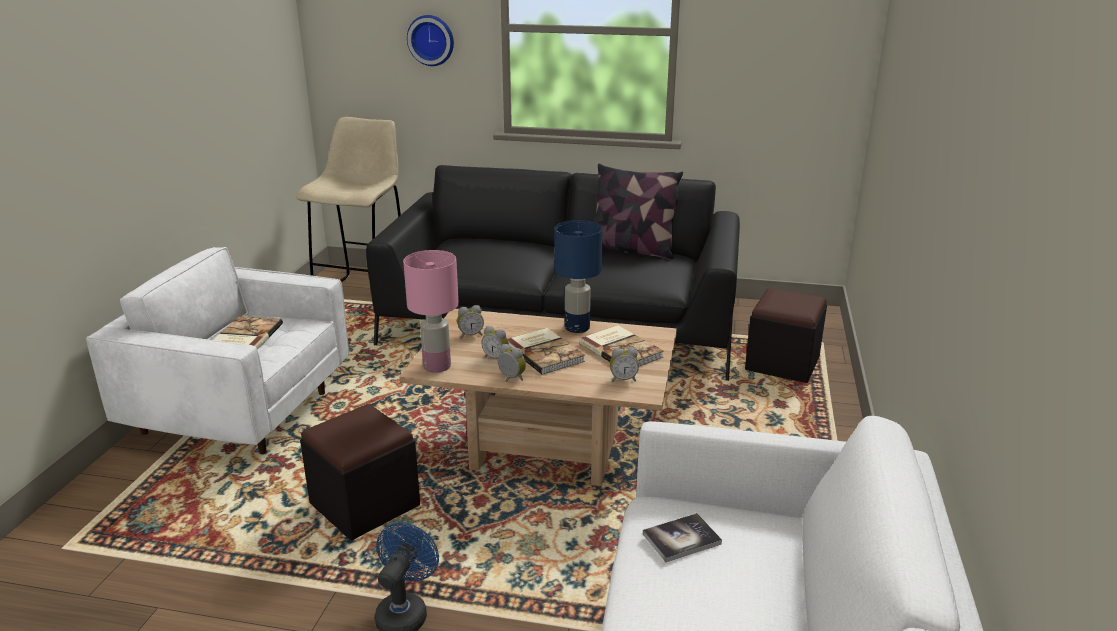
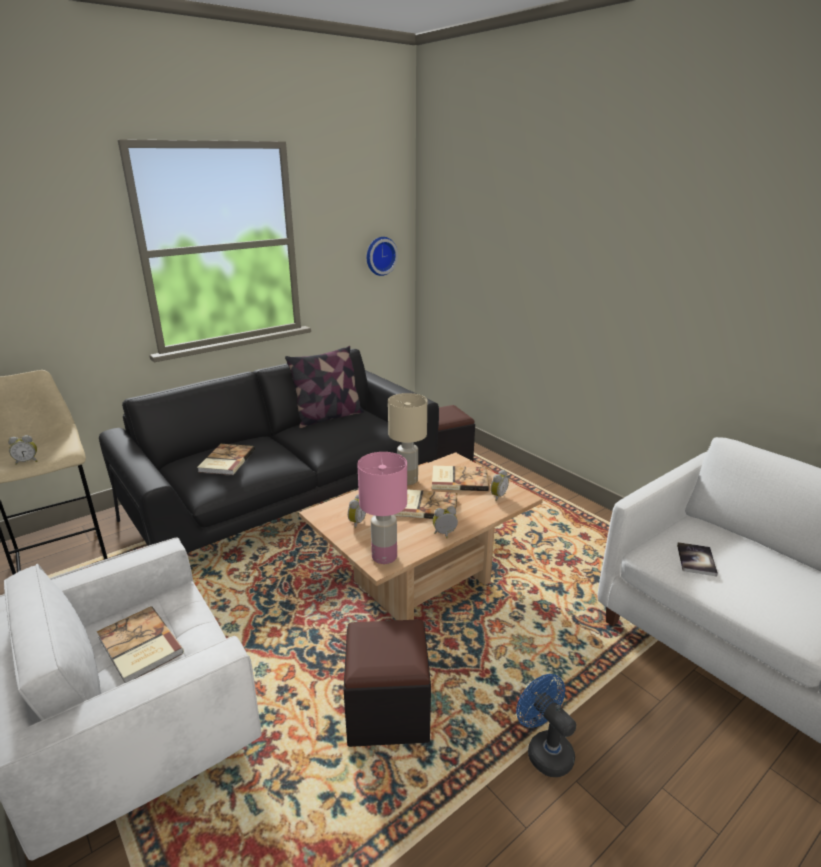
camera: 50 degrees left, 0 degrees up
wall clock [407,15,454,66] -> wall clock moved to [367,237,398,276]
alarm clock [481,326,509,359] -> alarm clock moved to [8,435,37,465]
blue table lamp [554,220,602,333] -> beige table lamp [388,393,427,485]
none -> book [197,444,255,475]

